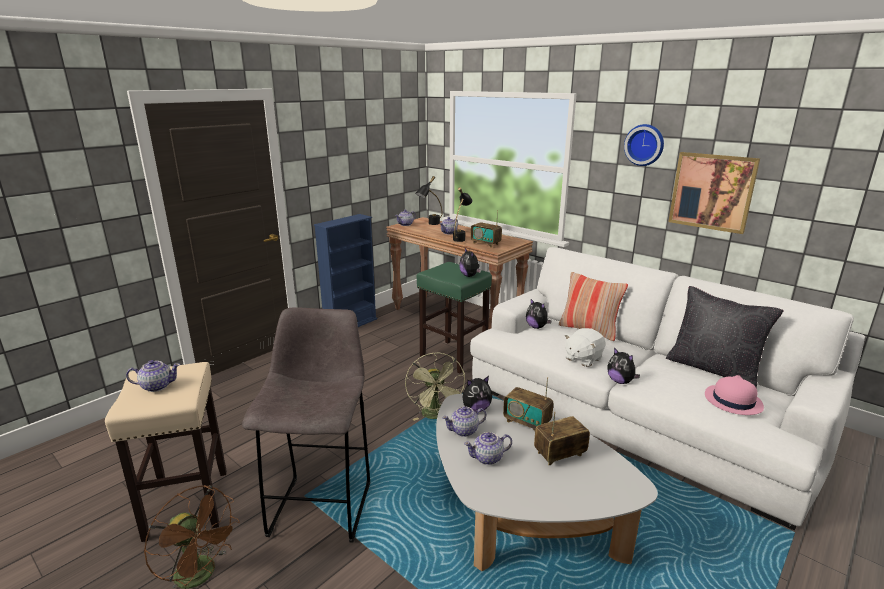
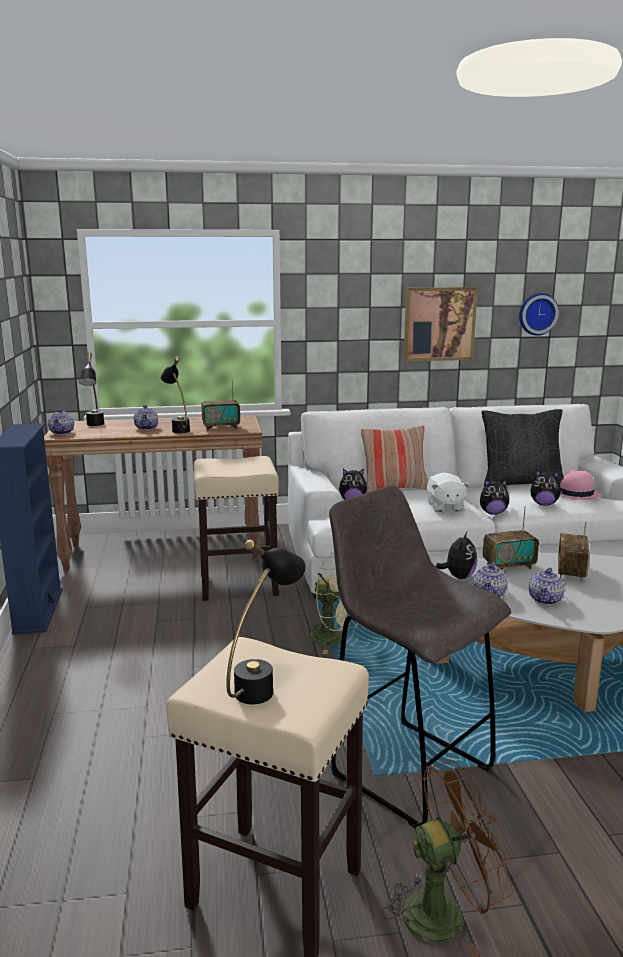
camera: 50 degrees left, 5 degrees down
teapot [126,360,180,392] -> black table lamp [226,540,306,704]
green stool [417,262,492,374] -> beige stool [194,456,279,601]
plush toy [459,248,481,277] -> plush toy moved to [530,470,562,506]
wall clock [624,124,664,166] -> wall clock moved to [519,293,559,335]

